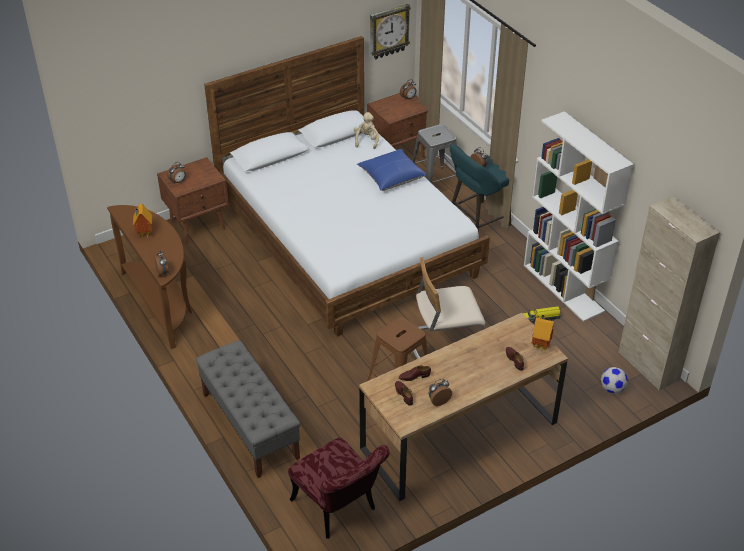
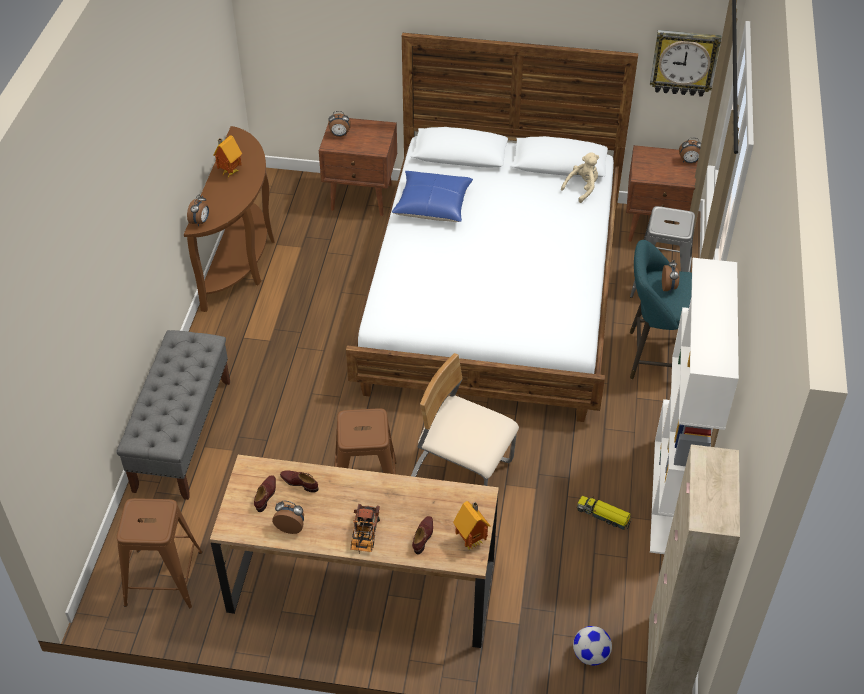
camera: 40 degrees right, 5 degrees up
red chair [288,437,389,539] -> brown stool [117,498,202,609]
blue pillow [357,149,427,191] -> blue pillow moved to [392,171,473,222]
none -> toy truck [350,504,380,554]

